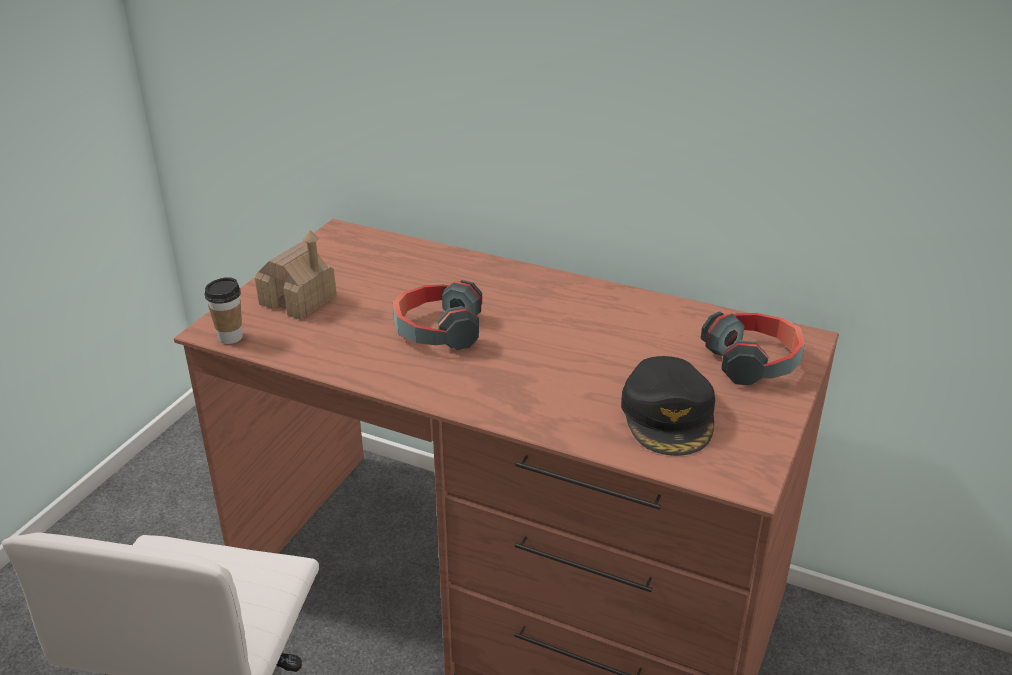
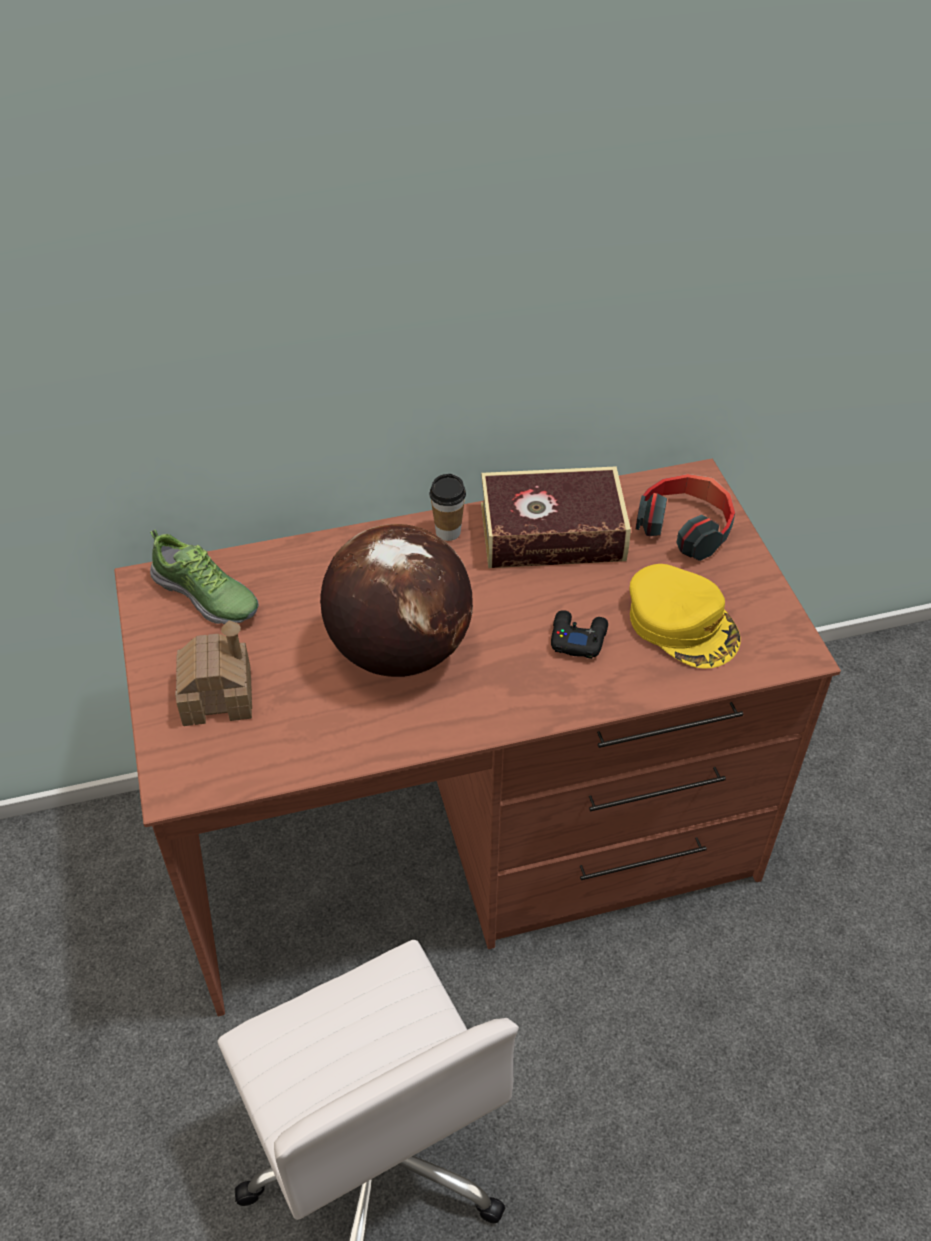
camera: 40 degrees left, 15 degrees up
cup [205,277,243,344] -> cup moved to [429,474,466,541]
headphones [393,280,482,350] -> globe [320,524,473,677]
black cap [621,356,715,456] -> yellow cap [629,564,741,669]
none -> shoe [150,529,259,624]
none -> book [481,466,631,568]
none -> black game controller [551,610,608,659]

